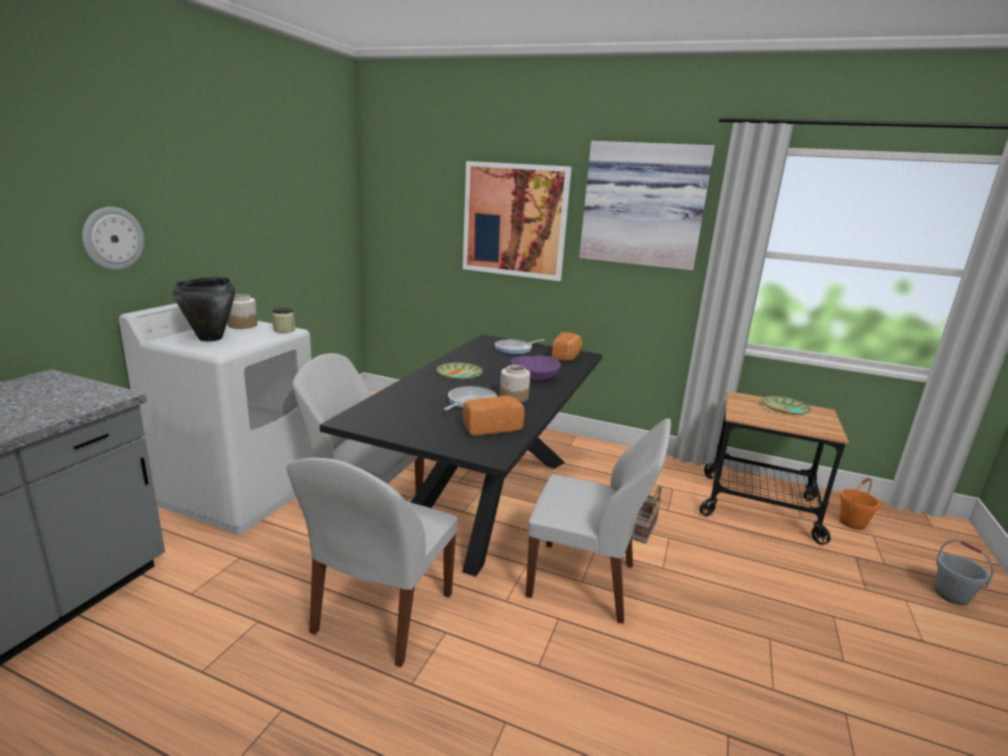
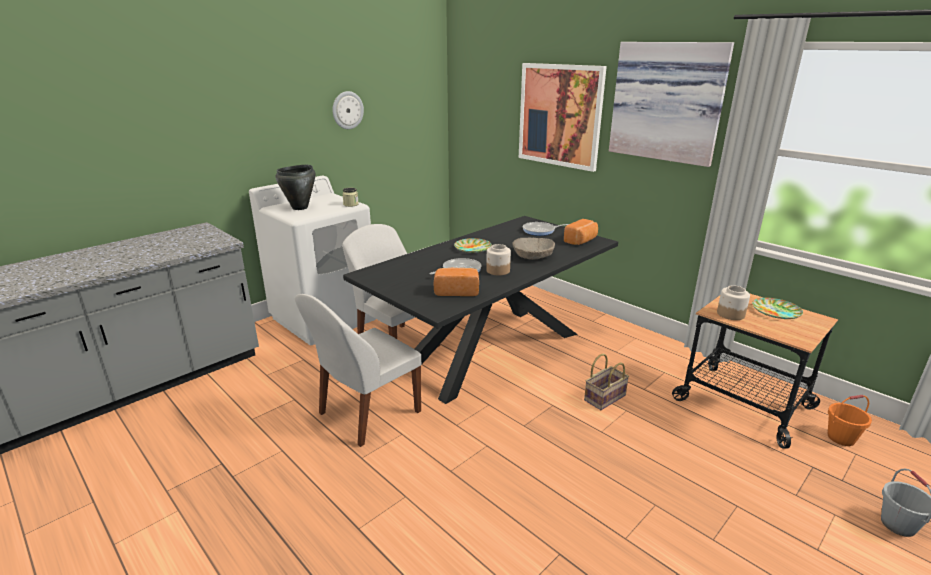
camera: 25 degrees right, 5 degrees up
wall clock [82,207,144,270] -> wall clock moved to [333,91,364,129]
jar [227,294,258,329] -> jar moved to [717,285,750,320]
purple bowl [511,356,561,381] -> beige bowl [512,238,555,260]
white chair [526,418,671,624] -> none

